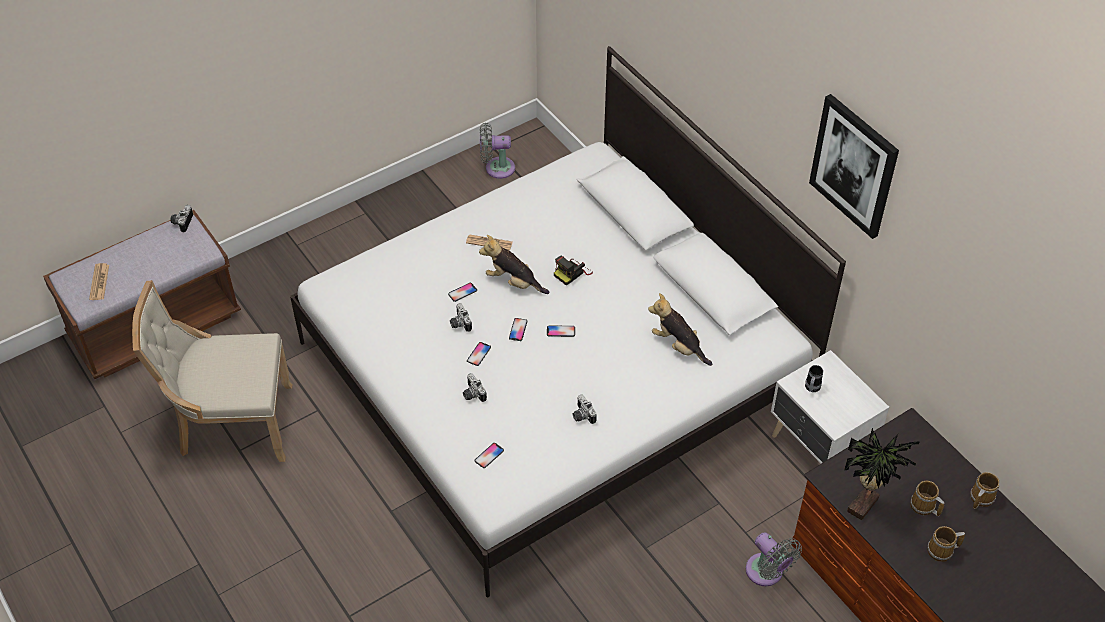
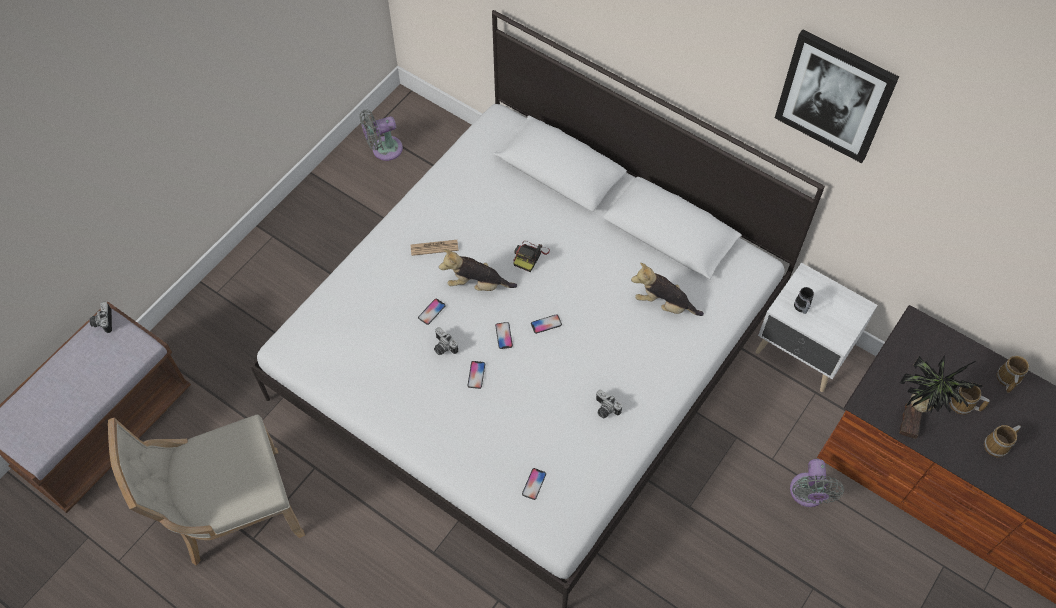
camera: 20 degrees left, 10 degrees up
newspaper [89,263,109,300] -> none
camera [463,373,487,402] -> none
grey fan [746,532,802,586] -> grey fan turned 60 degrees clockwise [790,459,844,507]

